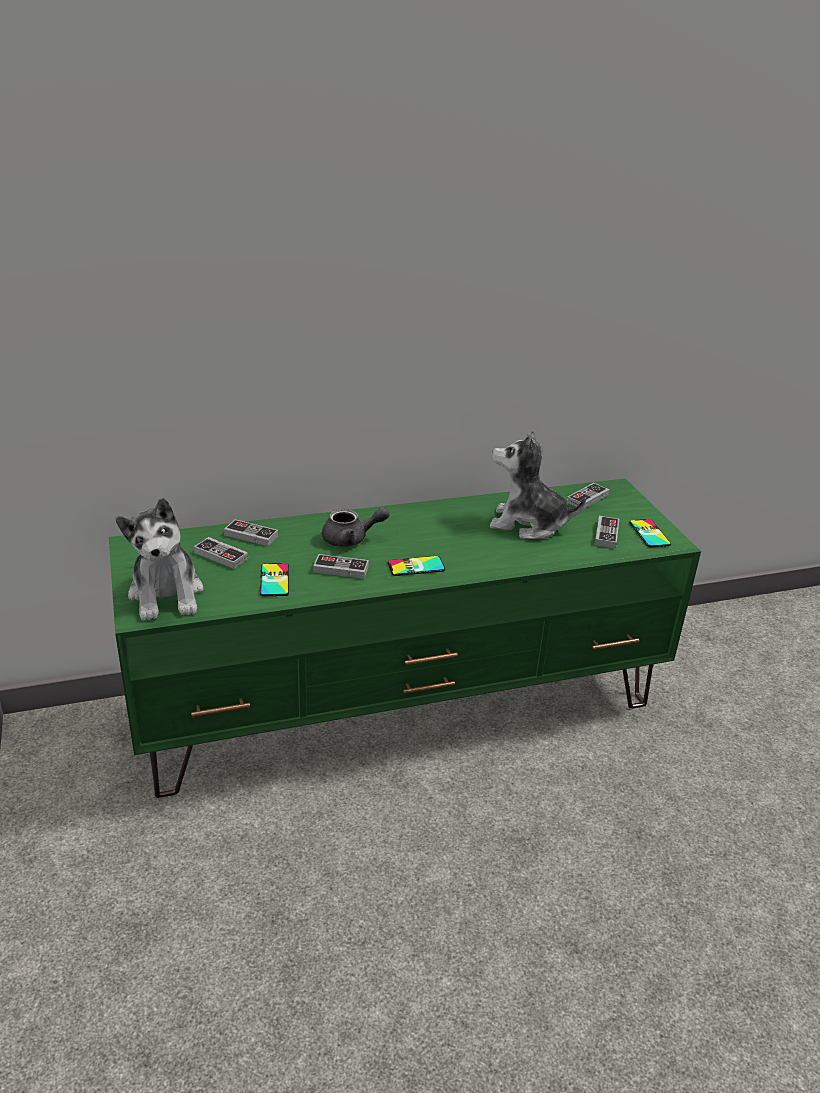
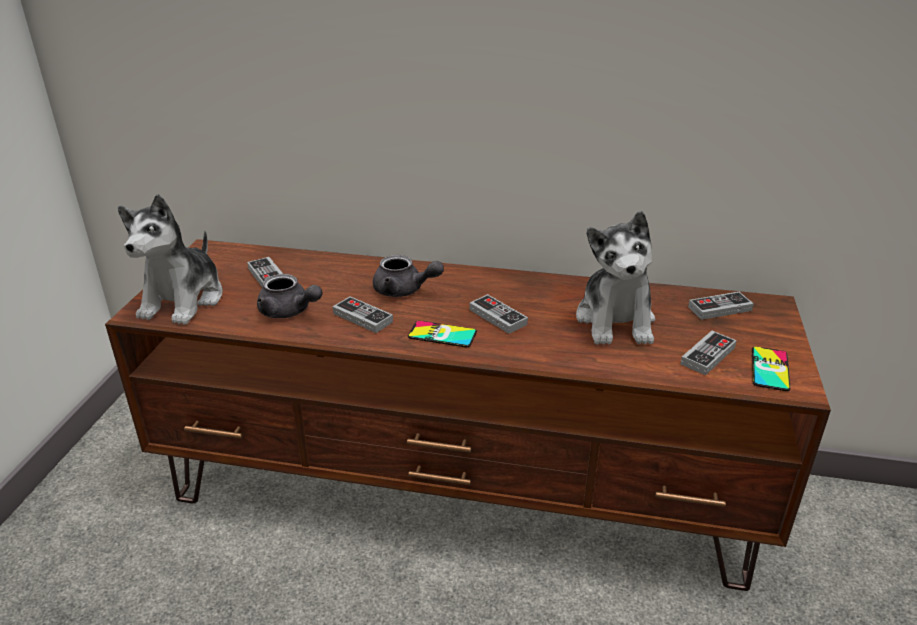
camera: 30 degrees right, 0 degrees up
green tv stand [109,478,701,798] -> brown tv stand [105,239,831,591]
game controller [224,519,278,546] -> game controller moved to [469,294,528,334]
phone [260,563,289,596] -> grey teapot [257,274,323,318]
plush toy [489,431,586,539] -> plush toy turned 135 degrees counterclockwise [576,211,655,345]

